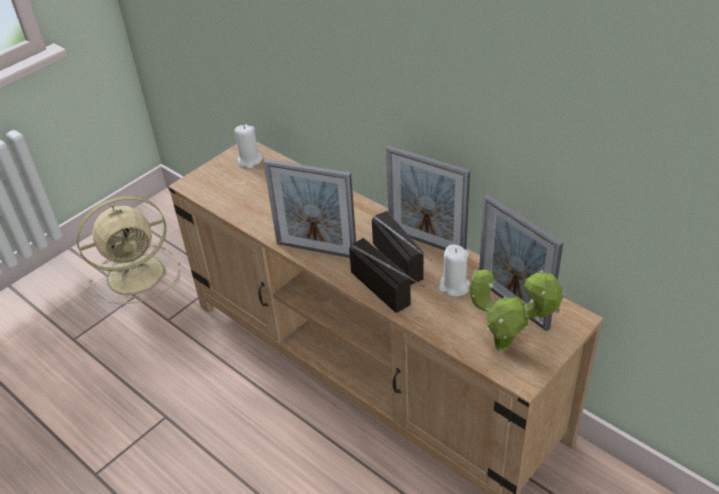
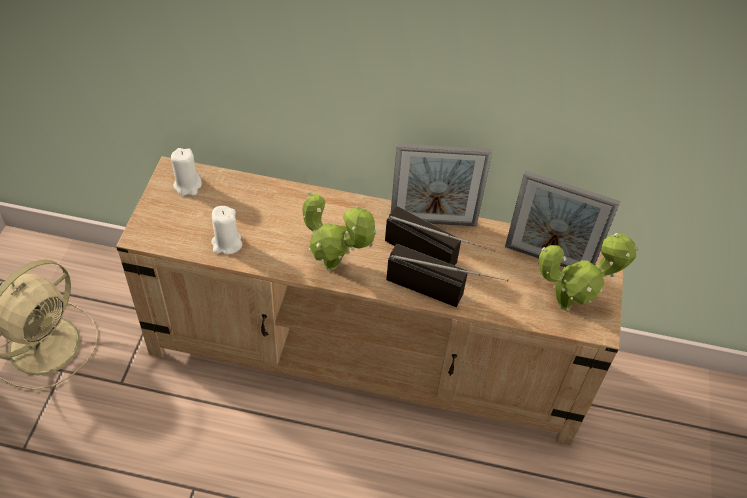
camera: 35 degrees left, 10 degrees up
picture frame [264,159,356,258] -> potted plant [303,192,377,271]
white candle [438,244,470,296] -> white candle moved to [211,206,242,255]

